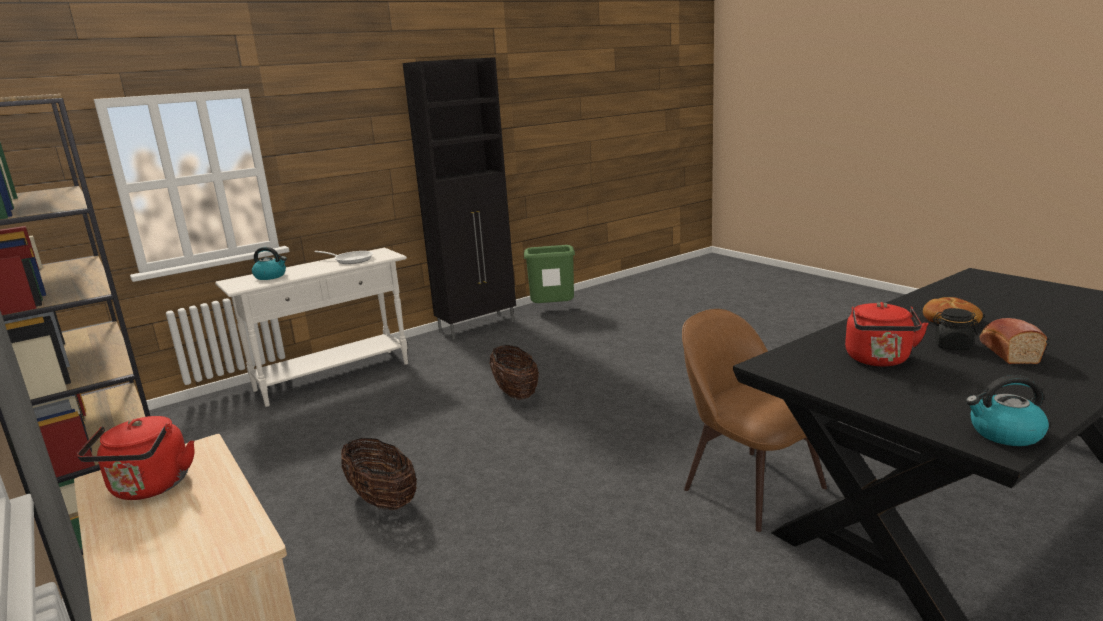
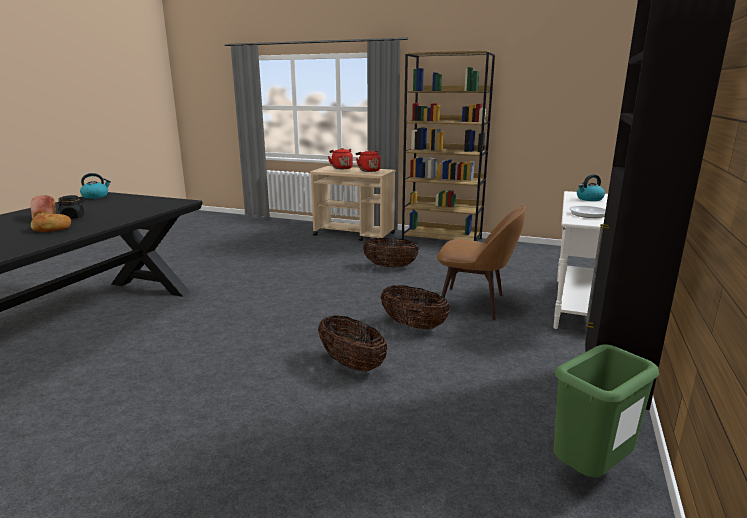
camera: 145 degrees right, 0 degrees up
brown chair [682,309,827,532] -> brown chair moved to [437,206,526,320]
red kettle [845,302,929,367] -> red kettle moved to [328,148,353,169]
none -> basket [318,316,388,372]

